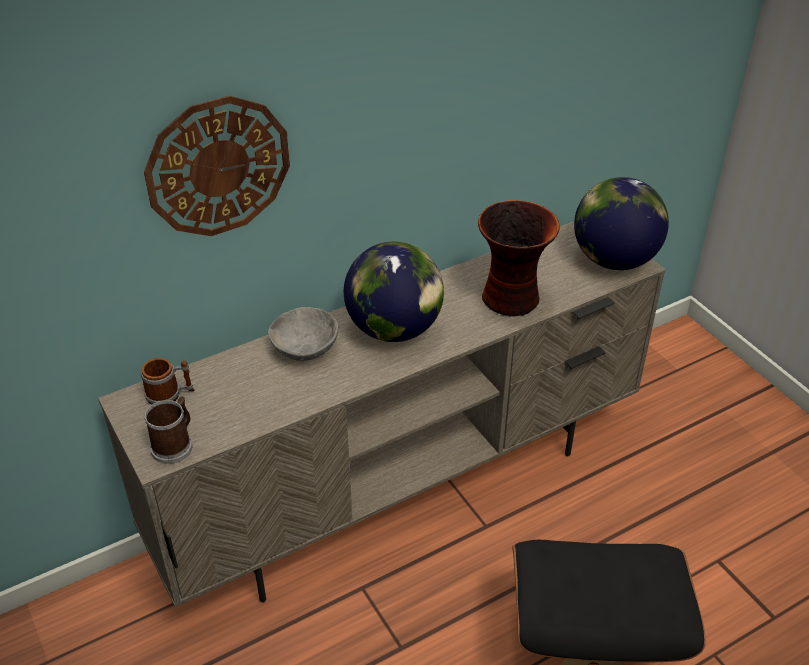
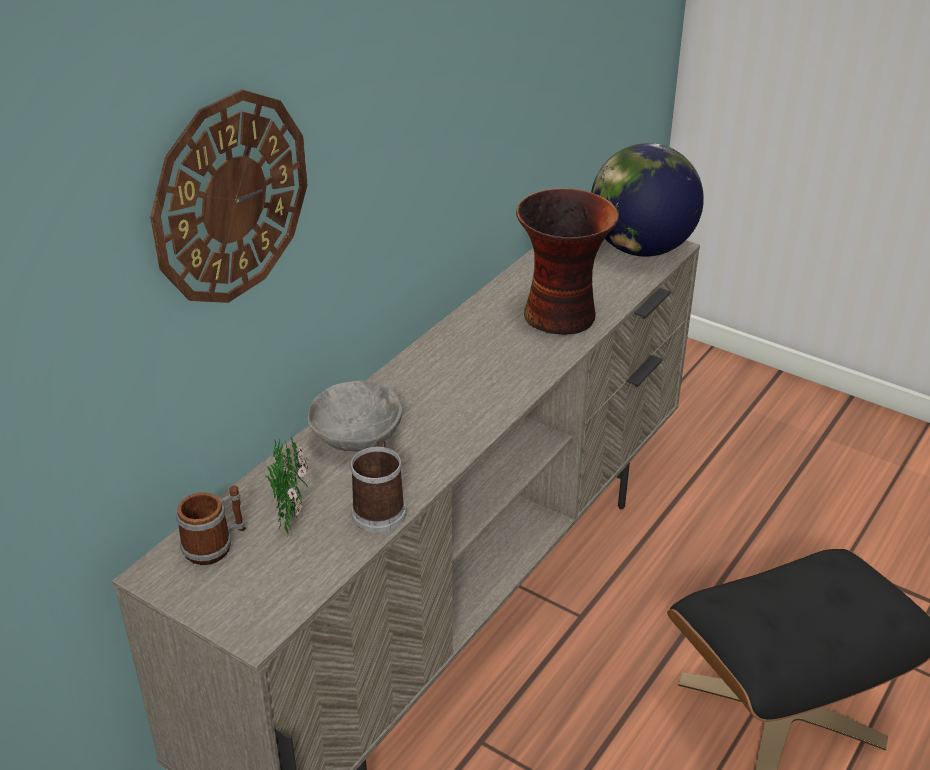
camera: 25 degrees left, 5 degrees down
mug [144,396,192,464] -> mug moved to [350,440,406,533]
globe [344,242,444,342] -> none
none -> potted plant [265,434,309,537]

